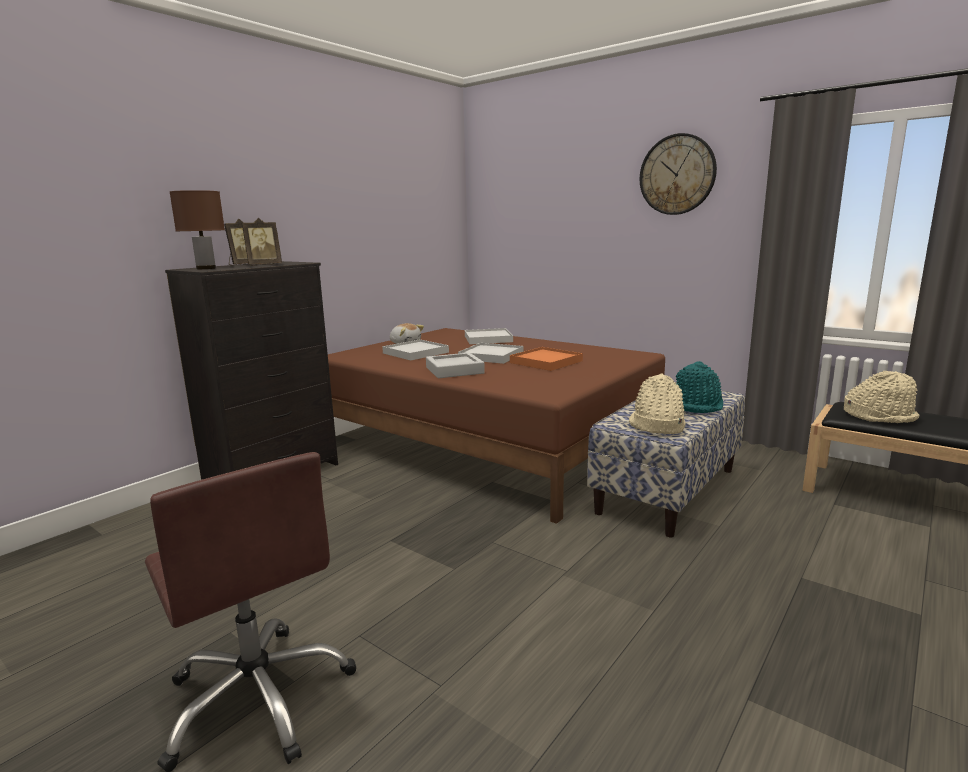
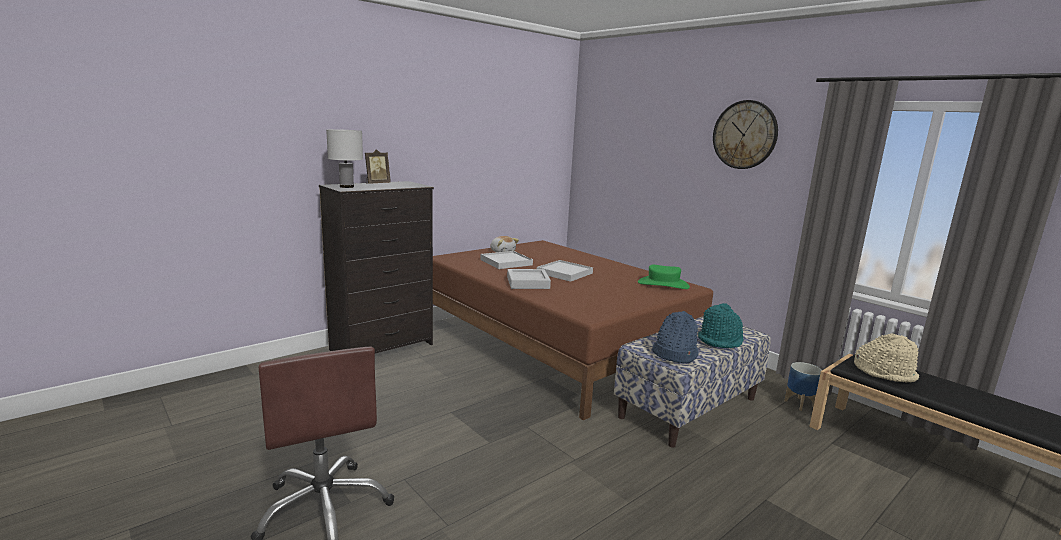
camera: 10 degrees right, 0 degrees up
brown table lamp [170,190,225,269] -> white table lamp [326,129,363,188]
picture frame [242,218,282,266] -> none
white tray [465,328,513,344] -> none
orange tray [510,347,583,371] -> none
beige hat [629,373,686,434] -> blue hat [652,311,699,363]
none -> green hat [638,265,690,289]
none -> planter [784,362,822,411]

